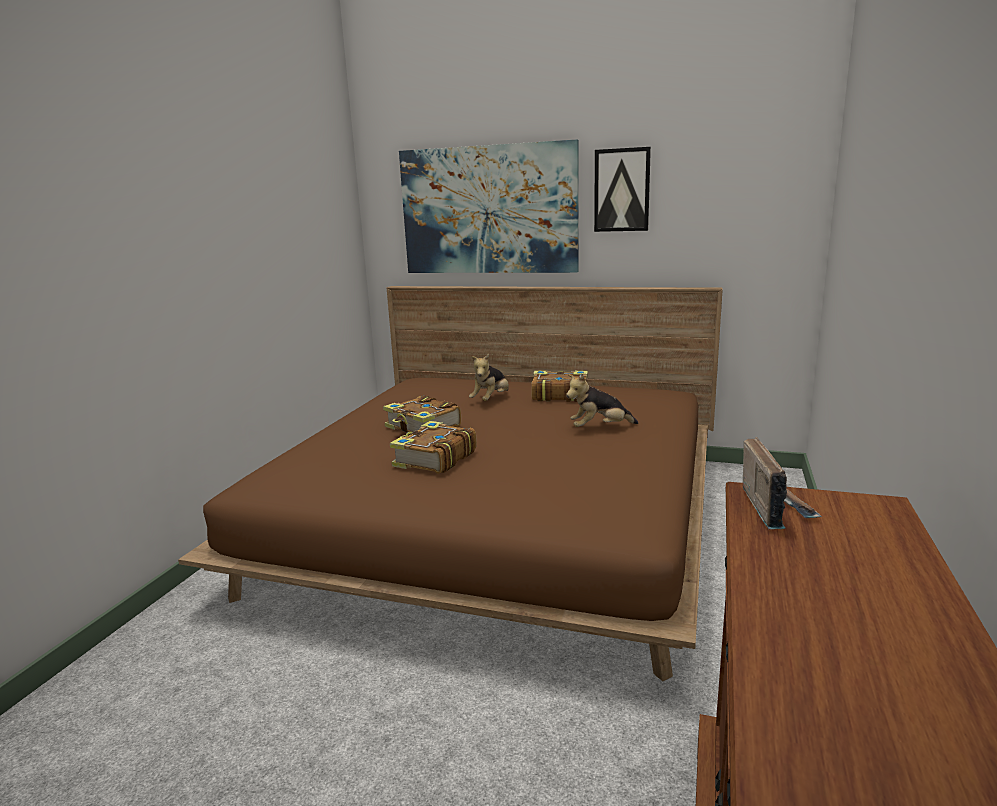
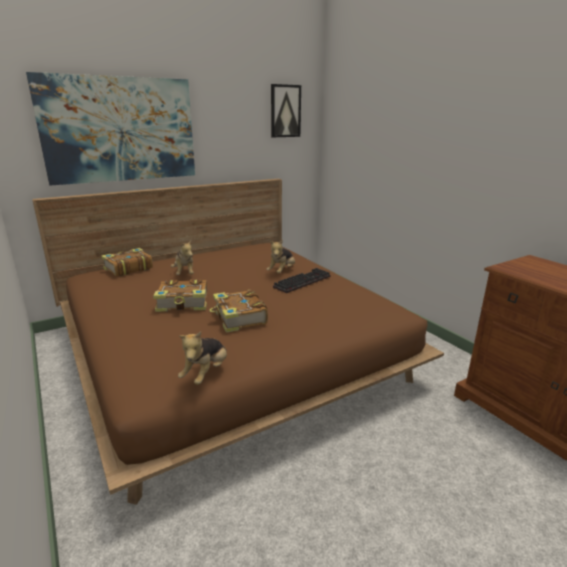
camera: 50 degrees left, 5 degrees up
book [532,370,588,402] -> book moved to [101,248,153,276]
picture [594,147,651,232] -> picture moved to [271,84,301,137]
radio [743,437,822,529] -> none
none -> plush toy [178,331,227,385]
none -> keyboard [273,268,330,293]

